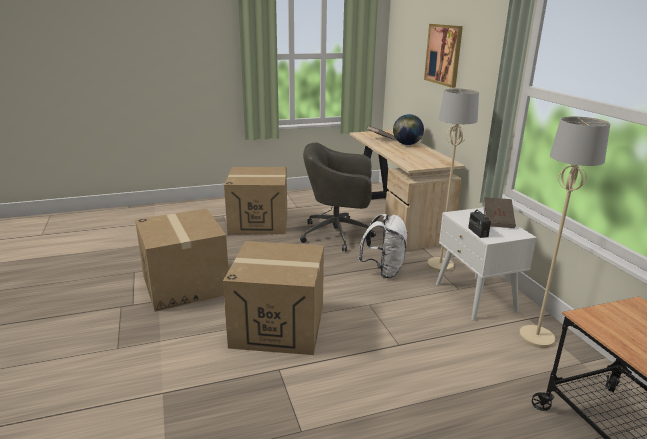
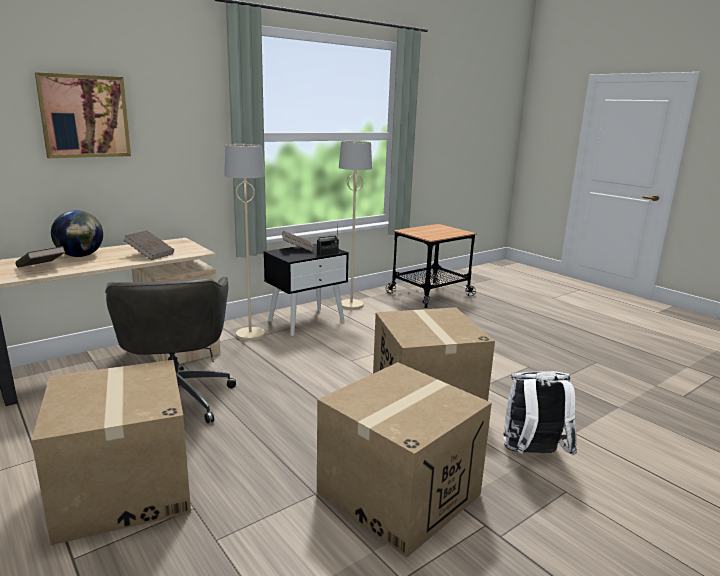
camera: 110 degrees left, 5 degrees down
white backpack [358,214,408,278] -> white backpack moved to [503,371,577,455]
white nightstand [436,207,537,321] -> black nightstand [264,244,349,336]
none -> brown book [123,230,174,260]

